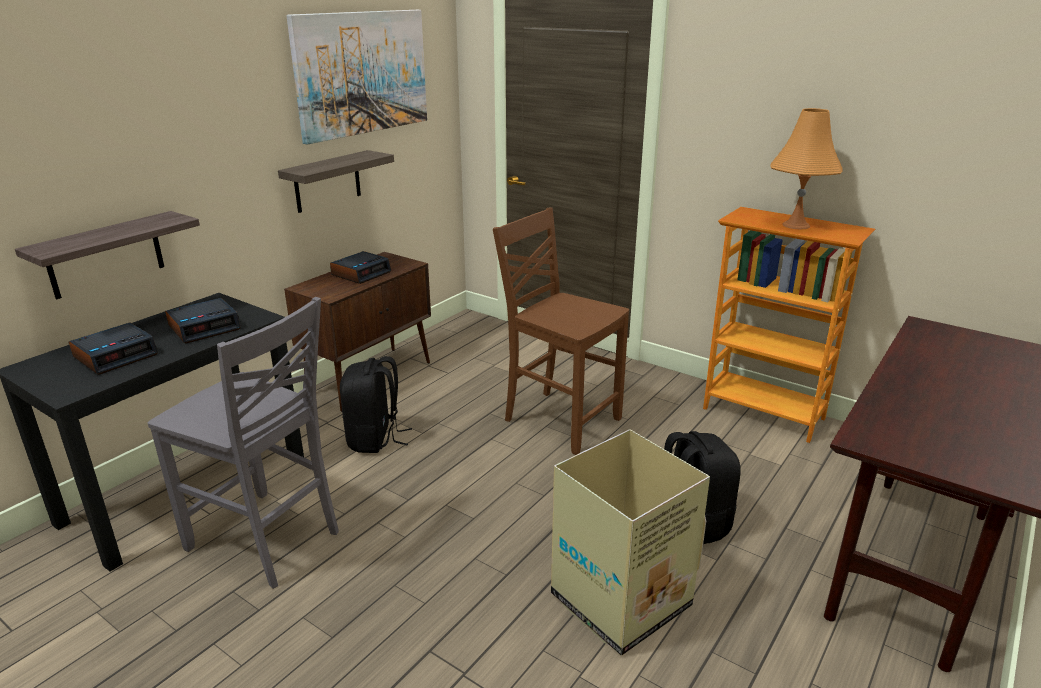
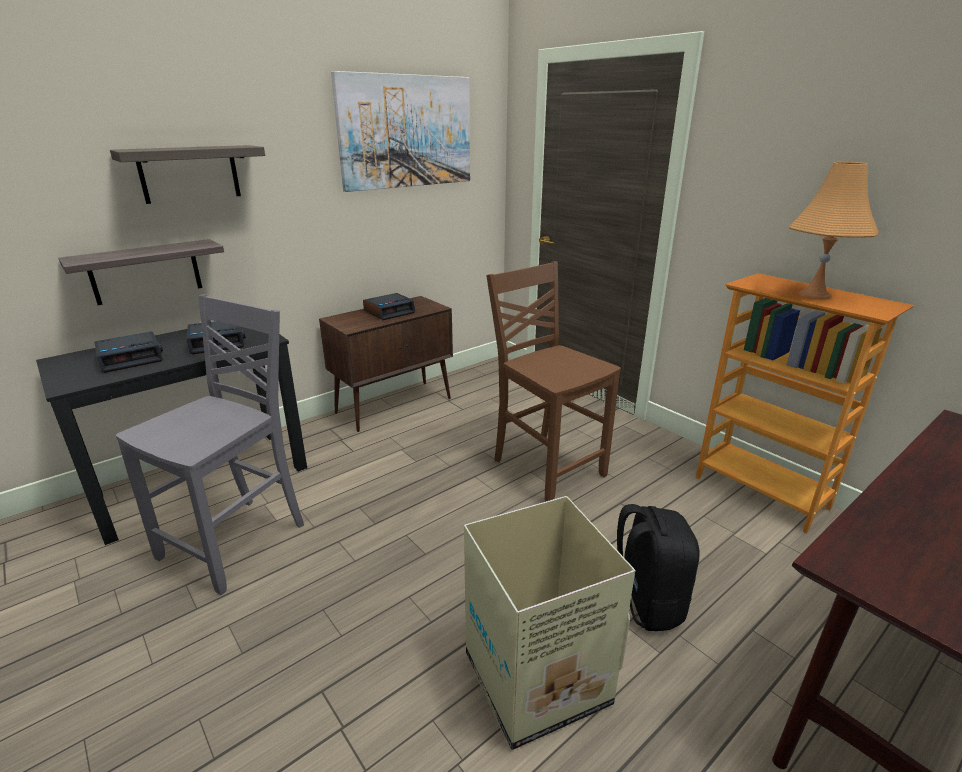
camera: 15 degrees right, 0 degrees up
grey chair [148,297,339,589] -> grey chair turned 105 degrees counterclockwise [116,295,304,595]
shelf [278,150,394,213] -> shelf moved to [110,145,265,204]
black backpack [340,356,412,453] -> none

